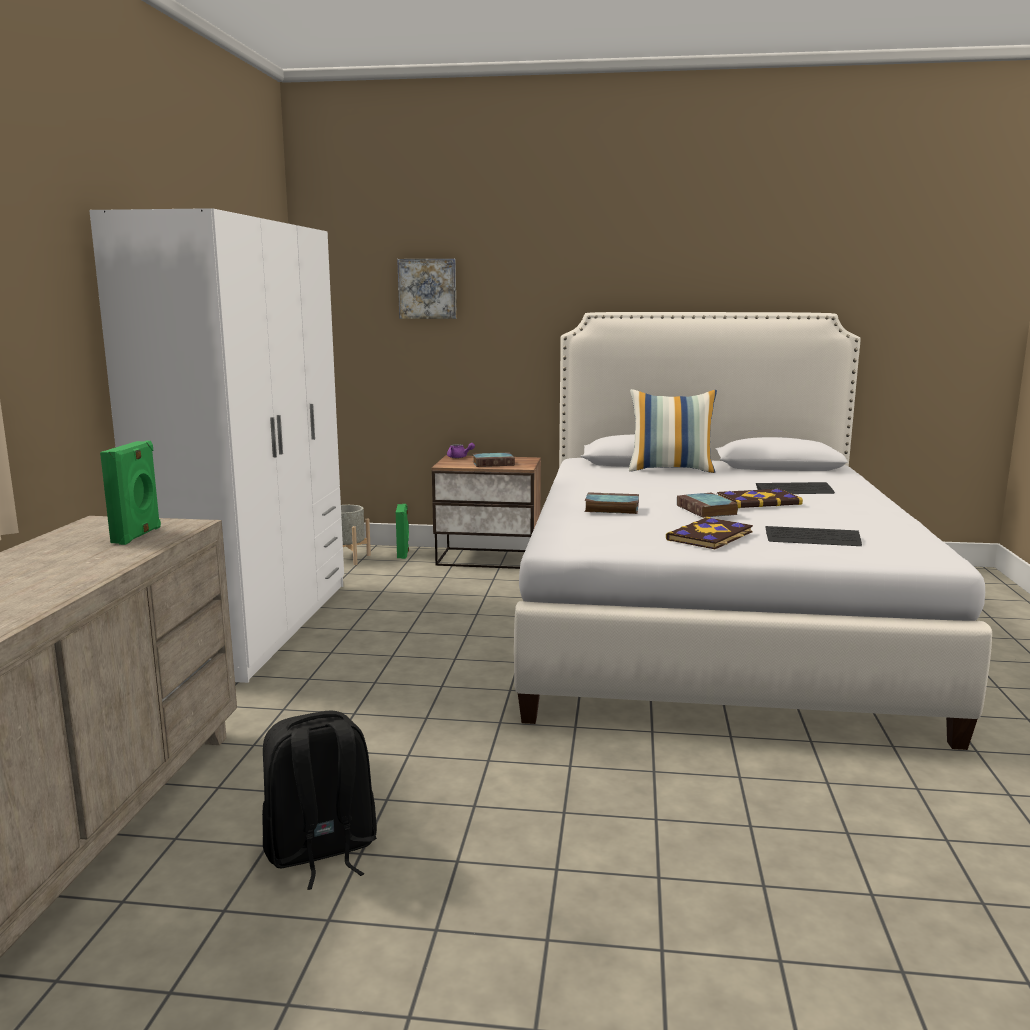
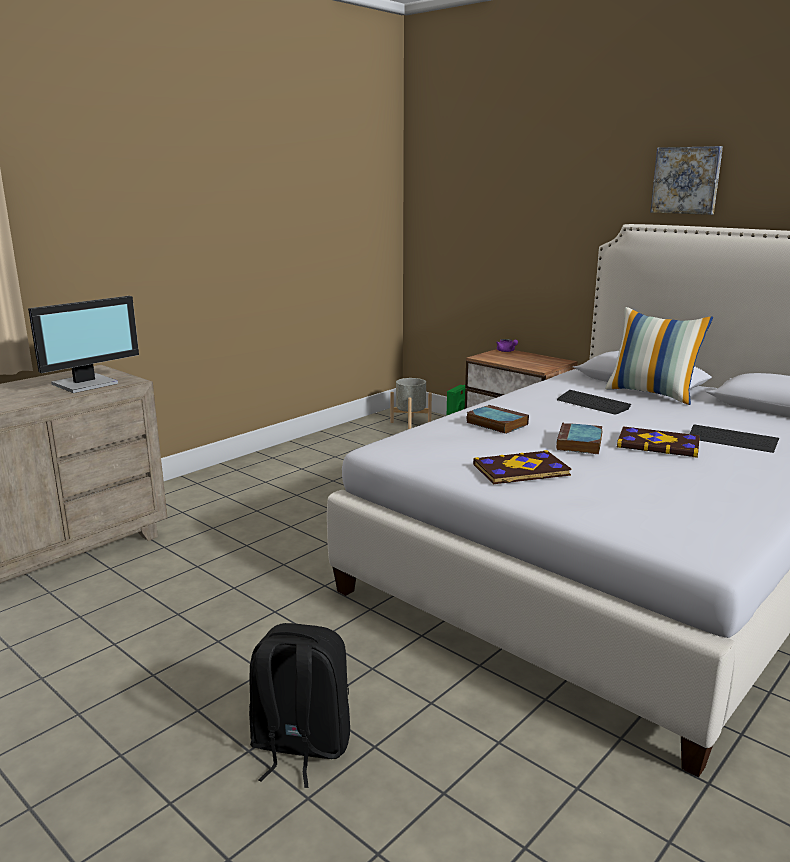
camera: 35 degrees right, 5 degrees up
white wardrobe [89,208,344,683] -> none
green speaker [100,441,161,545] -> monitor [28,296,139,393]
black backpack [262,710,377,890] -> black backpack moved to [249,623,350,788]
picture [397,259,457,319] -> picture moved to [650,146,723,215]
book [473,452,515,467] -> none
keyboard [765,526,862,546] -> keyboard moved to [557,390,631,415]

